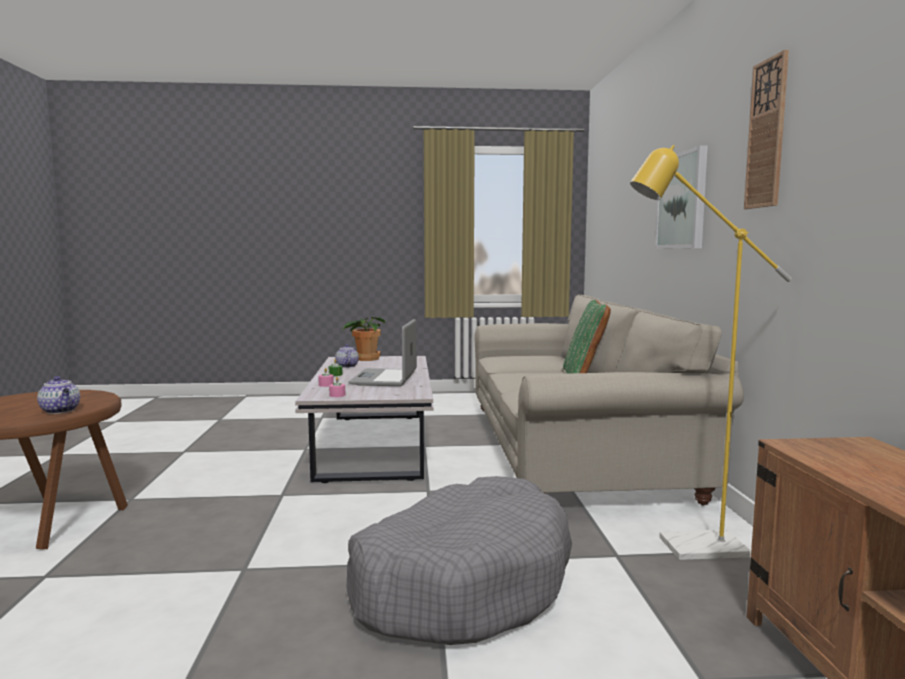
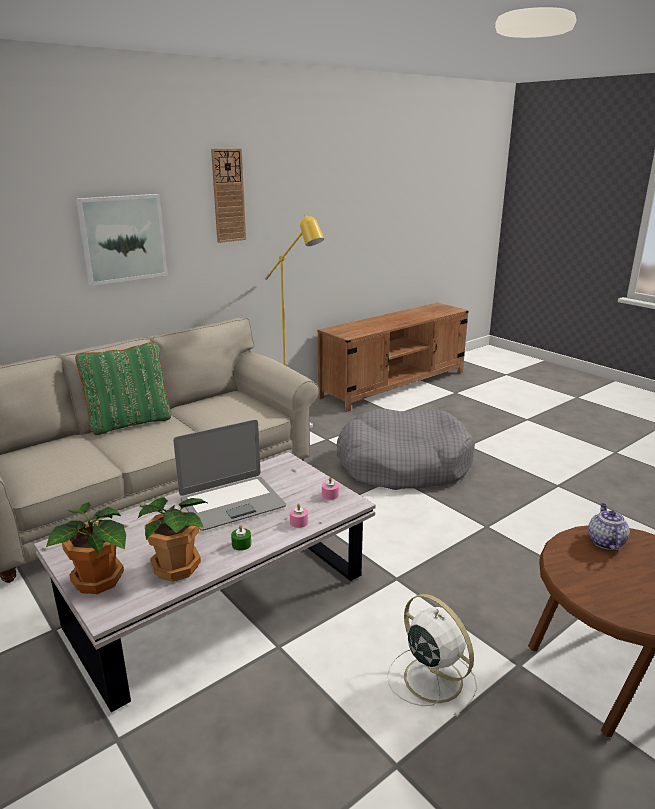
camera: 125 degrees left, 15 degrees up
teapot [335,344,359,368] -> potted plant [138,497,209,581]
none -> white fan [387,594,477,717]

